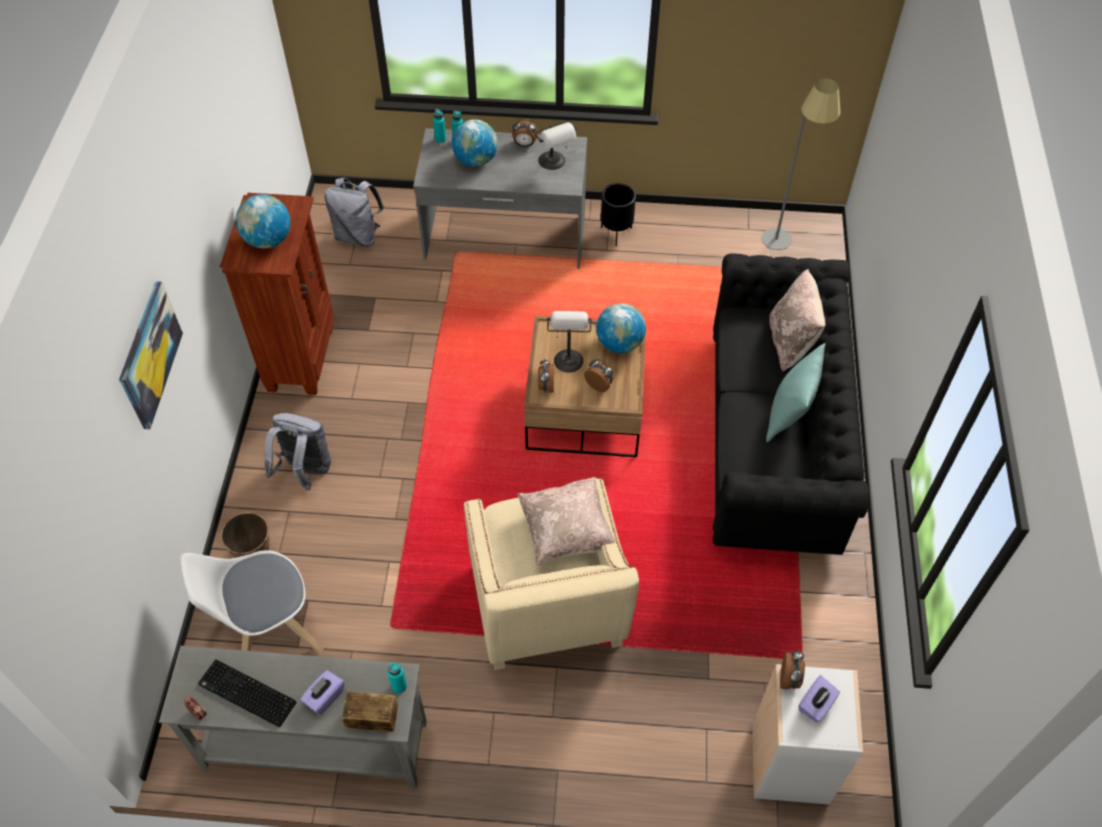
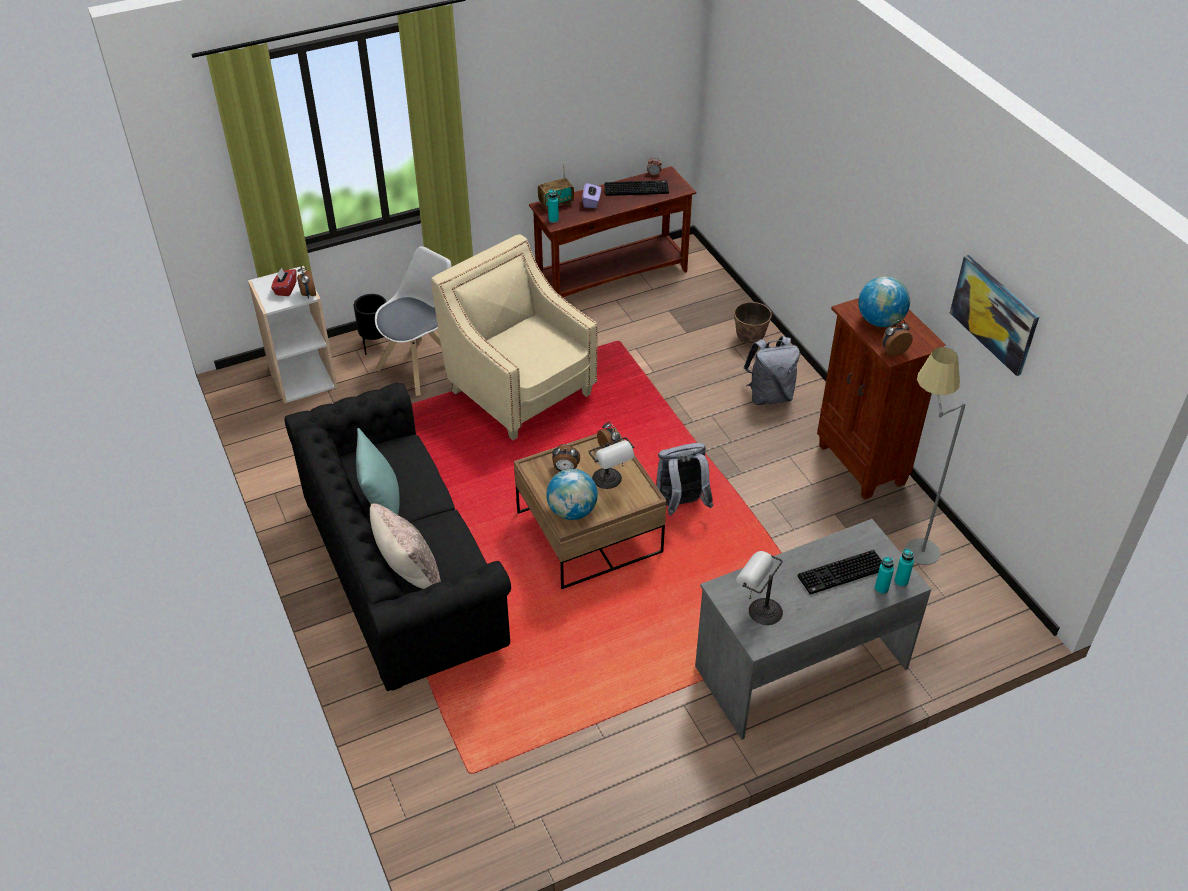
camera: 150 degrees right, 10 degrees down
picture [119,281,183,429] -> picture moved to [950,255,1039,376]
grey console table [159,646,427,788] -> brown console table [529,166,696,297]
chair [179,550,324,653] -> chair moved to [375,246,451,396]
grey backpack [325,177,384,246] -> grey backpack moved to [657,443,714,516]
globe [452,119,498,167] -> keyboard [798,550,882,594]
alarm clock [512,119,538,147] -> alarm clock moved to [882,319,913,356]
beige pillow [517,477,615,566] -> none
black planter [601,183,636,246] -> black planter moved to [354,294,387,355]
grey floor lamp [761,78,841,250] -> grey floor lamp moved to [906,347,966,565]
purple tissue box [798,676,840,723] -> red tissue box [271,267,297,296]

